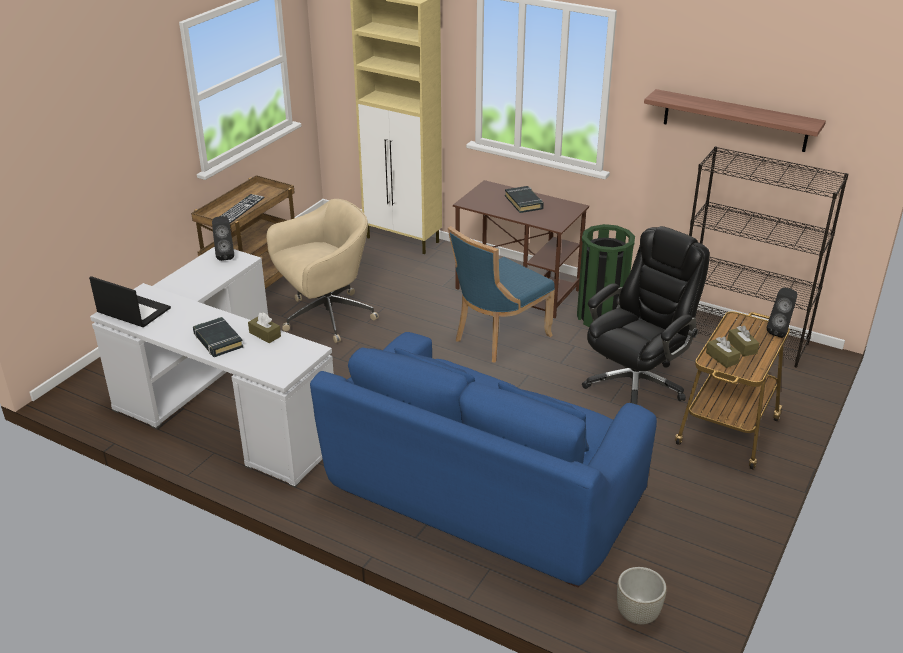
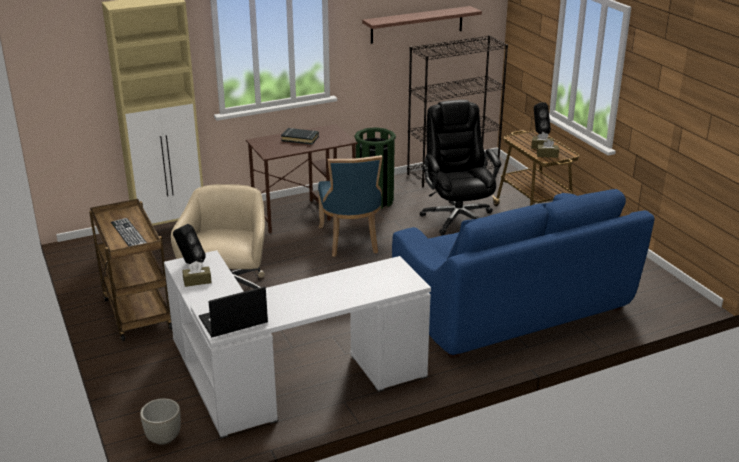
camera: 55 degrees left, 5 degrees down
black book [193,317,243,357] -> none
brown tissue box [248,313,281,343] -> brown tissue box moved to [182,261,212,287]
grey planter [617,567,667,625] -> grey planter moved to [140,398,181,445]

